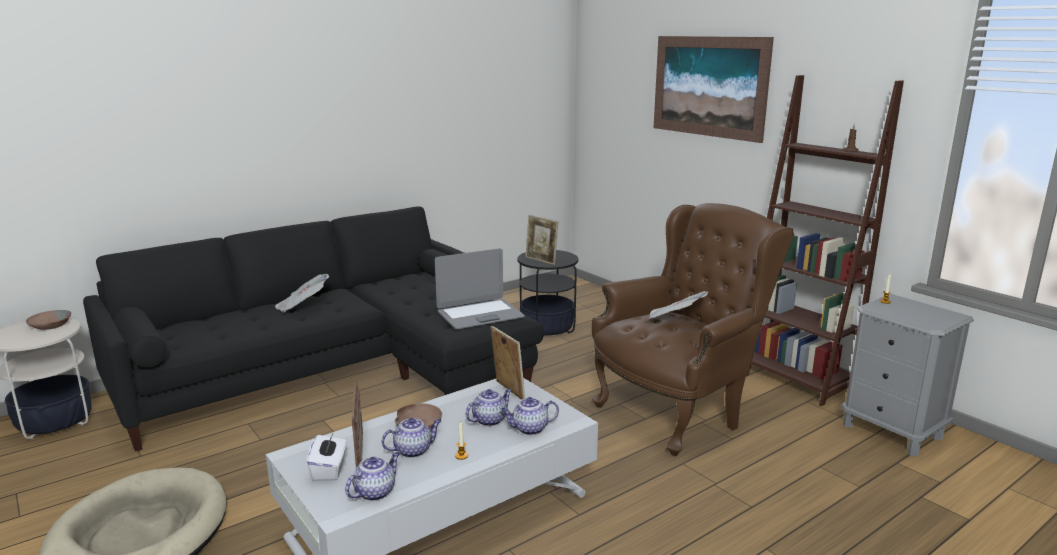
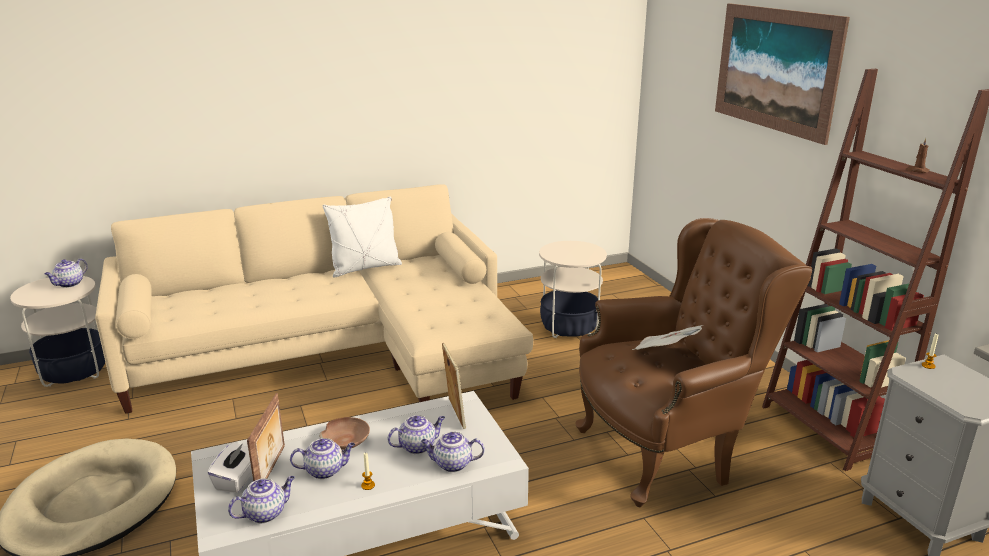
camera: 15 degrees right, 5 degrees up
brown bowl [26,310,71,330] -> teapot [45,258,87,288]
black sofa [83,206,544,451] -> beige sofa [95,184,533,414]
newspaper [275,274,329,312] -> none
laptop [435,248,525,329] -> none
black side table [517,250,578,336] -> beige side table [539,241,607,338]
picture frame [526,215,559,265] -> none
none -> white pillow [322,196,402,278]

